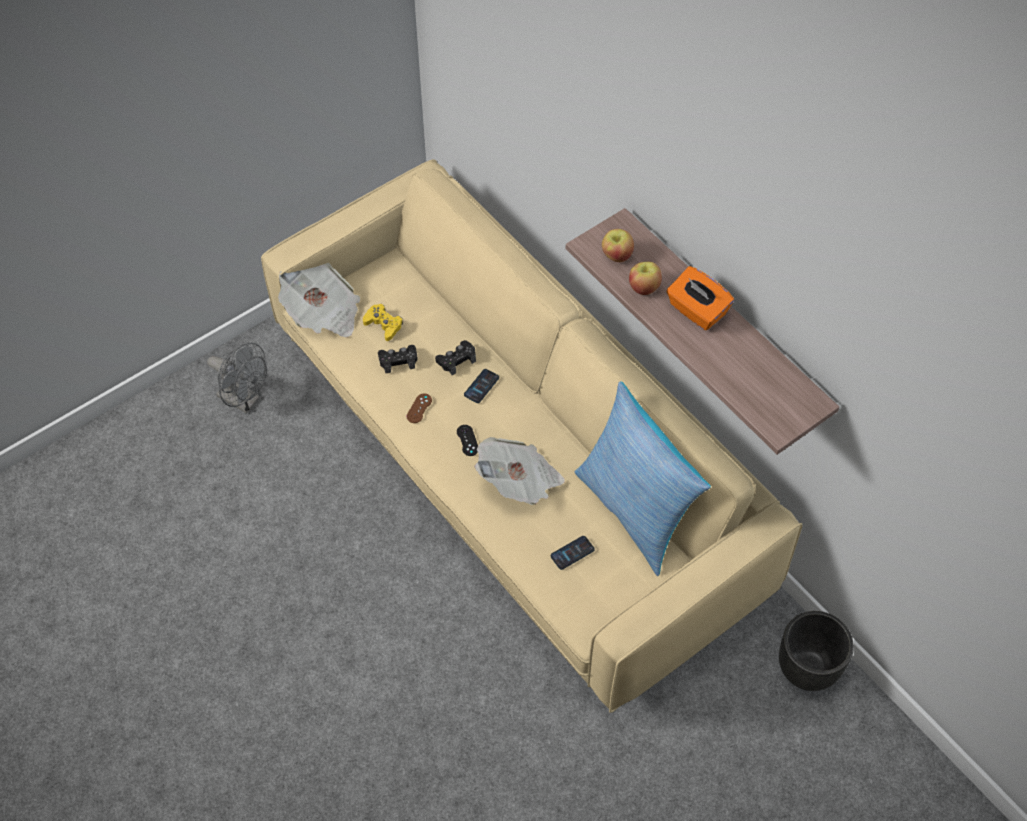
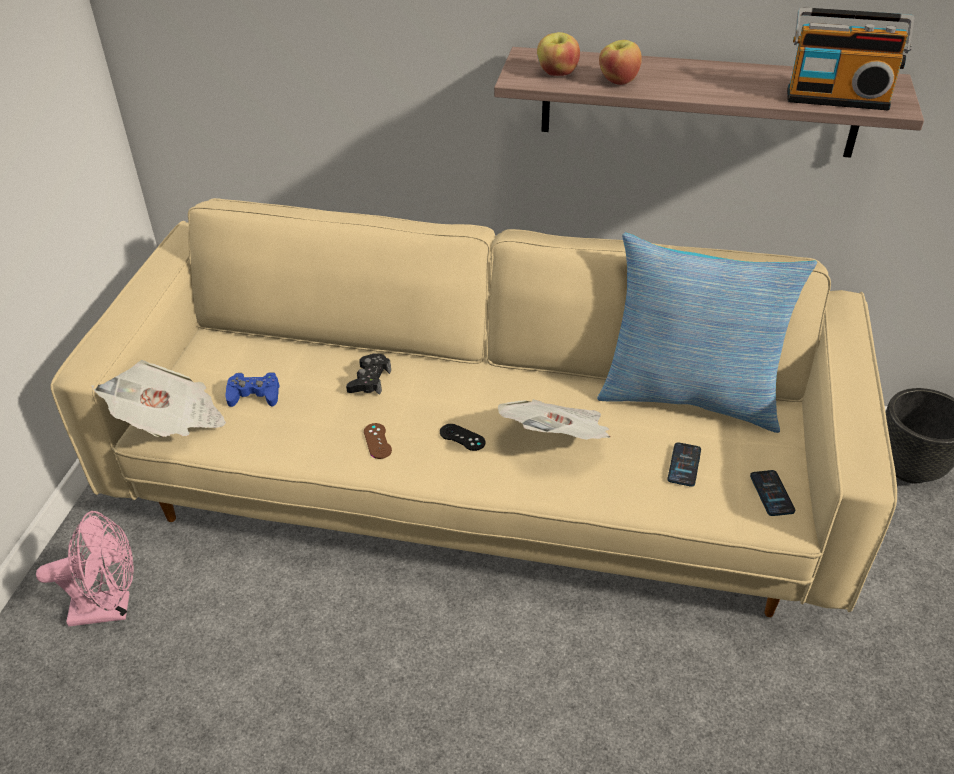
camera: 40 degrees left, 15 degrees down
grey fan [207,343,267,414] -> pink fan [36,511,134,626]
yellow game controller [363,304,403,341] -> blue game controller [225,372,279,407]
black game controller [378,345,417,373] -> none
phone [464,369,499,403] -> phone moved to [750,470,795,516]
orange tissue box [666,266,734,330] -> none
none -> radio [787,7,914,111]

